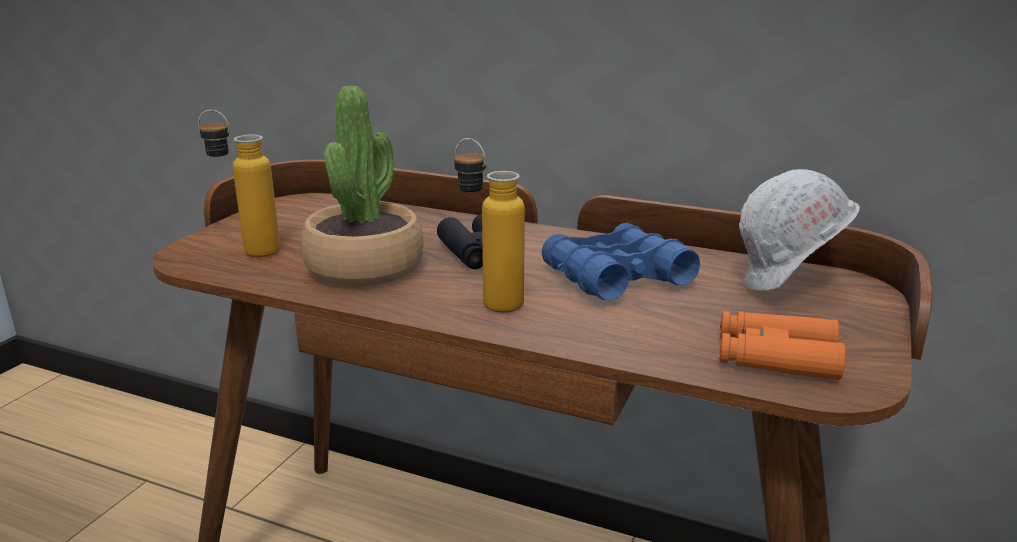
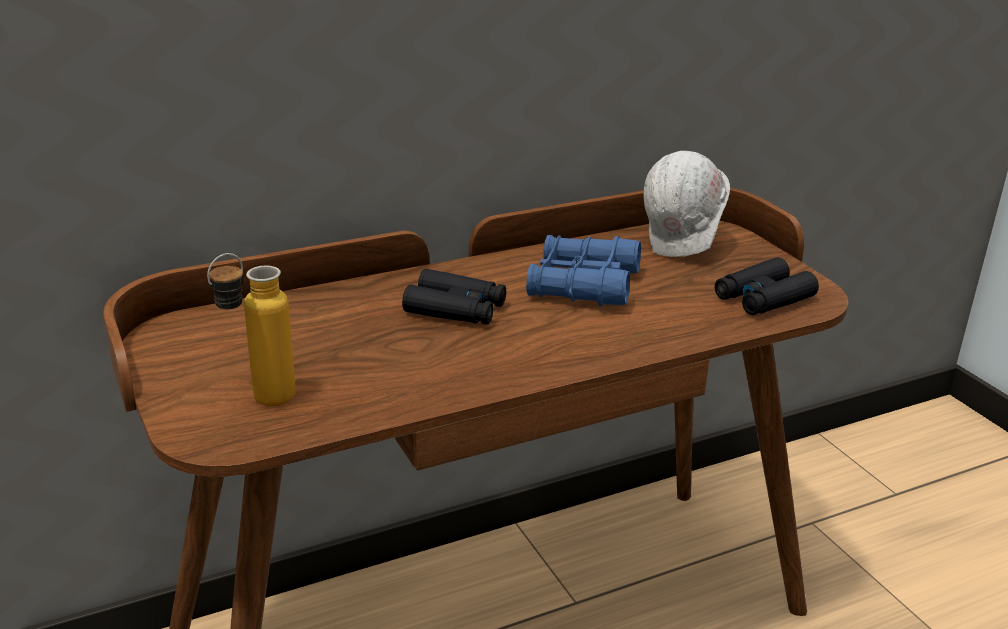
camera: 50 degrees left, 5 degrees up
potted plant [301,86,424,287] -> none
bottle [454,138,525,313] -> none
orange binoculars [719,311,846,380] -> black binoculars [715,257,819,315]

